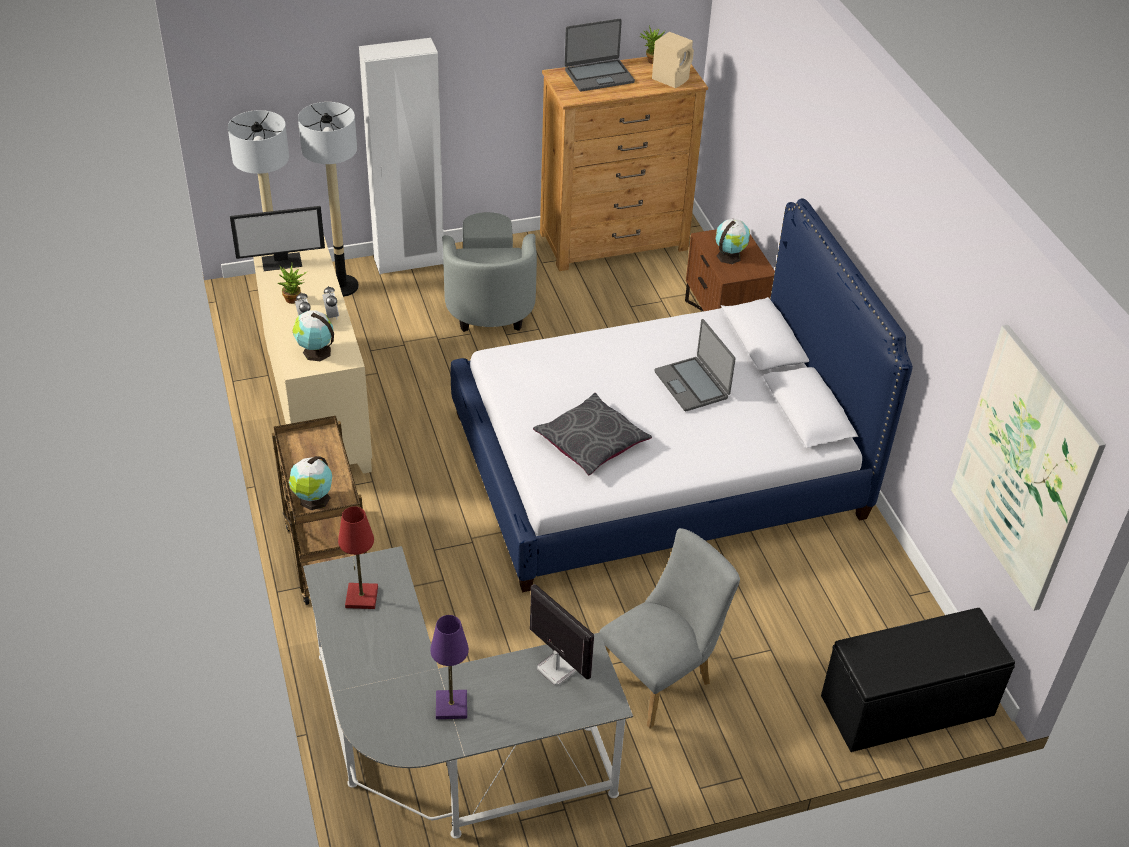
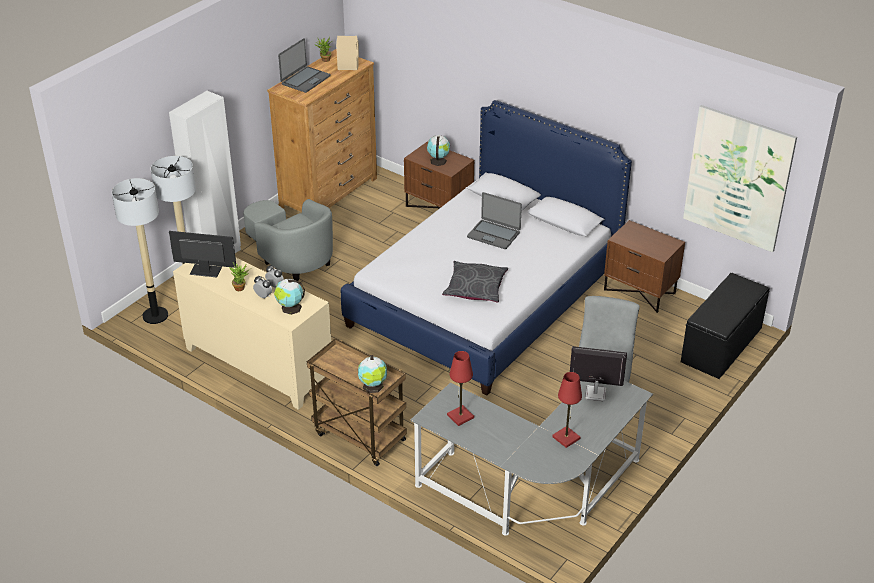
camera: 35 degrees left, 5 degrees down
monitor [230,206,325,271] -> monitor turned 120 degrees counterclockwise [169,231,237,277]
purple table lamp [430,615,469,719] -> red table lamp [552,372,582,448]
none -> brown nightstand [604,220,685,313]

